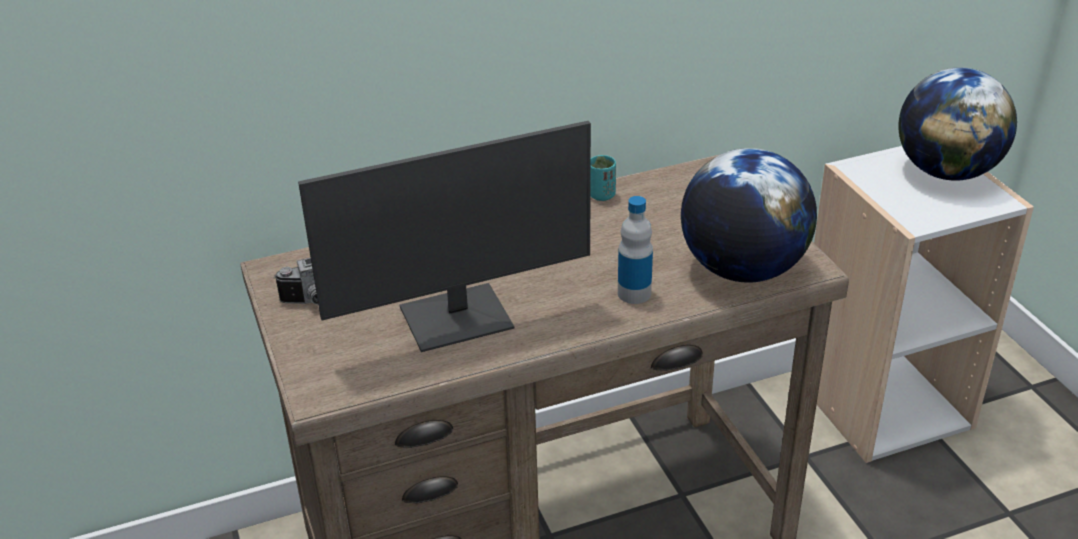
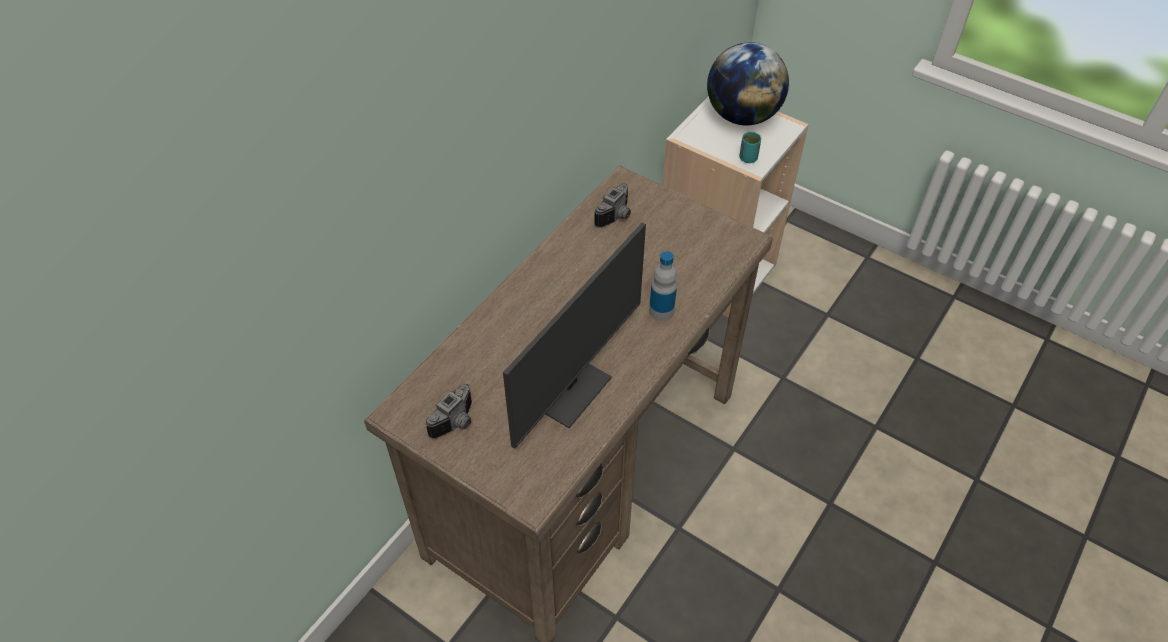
camera: 35 degrees left, 15 degrees up
turquoise cup [590,155,616,201] -> turquoise cup moved to [739,132,761,163]
globe [681,148,817,283] -> none
none -> camera [594,183,631,228]

